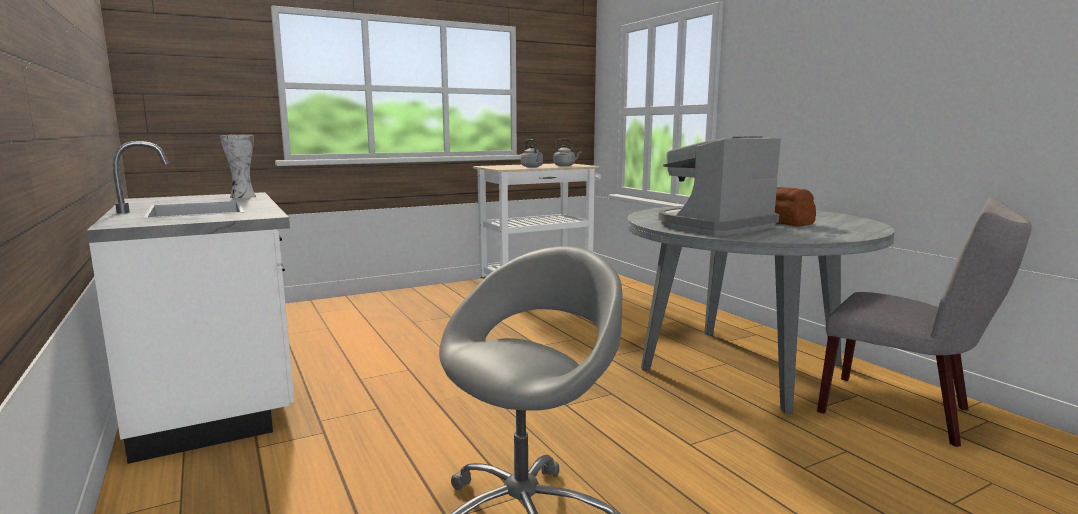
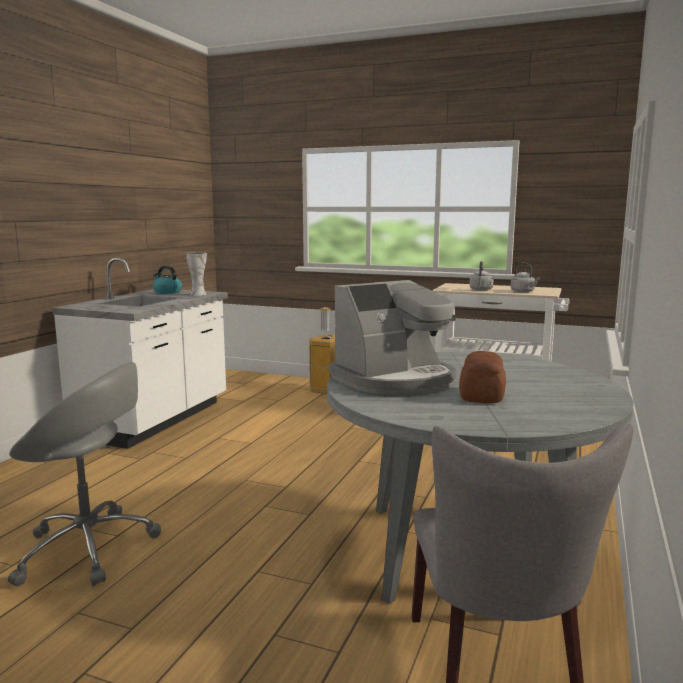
camera: 50 degrees right, 0 degrees up
coffee machine [658,136,781,236] -> coffee machine turned 135 degrees clockwise [329,280,456,395]
none -> kettle [153,265,182,294]
none -> trash can [309,307,335,394]

